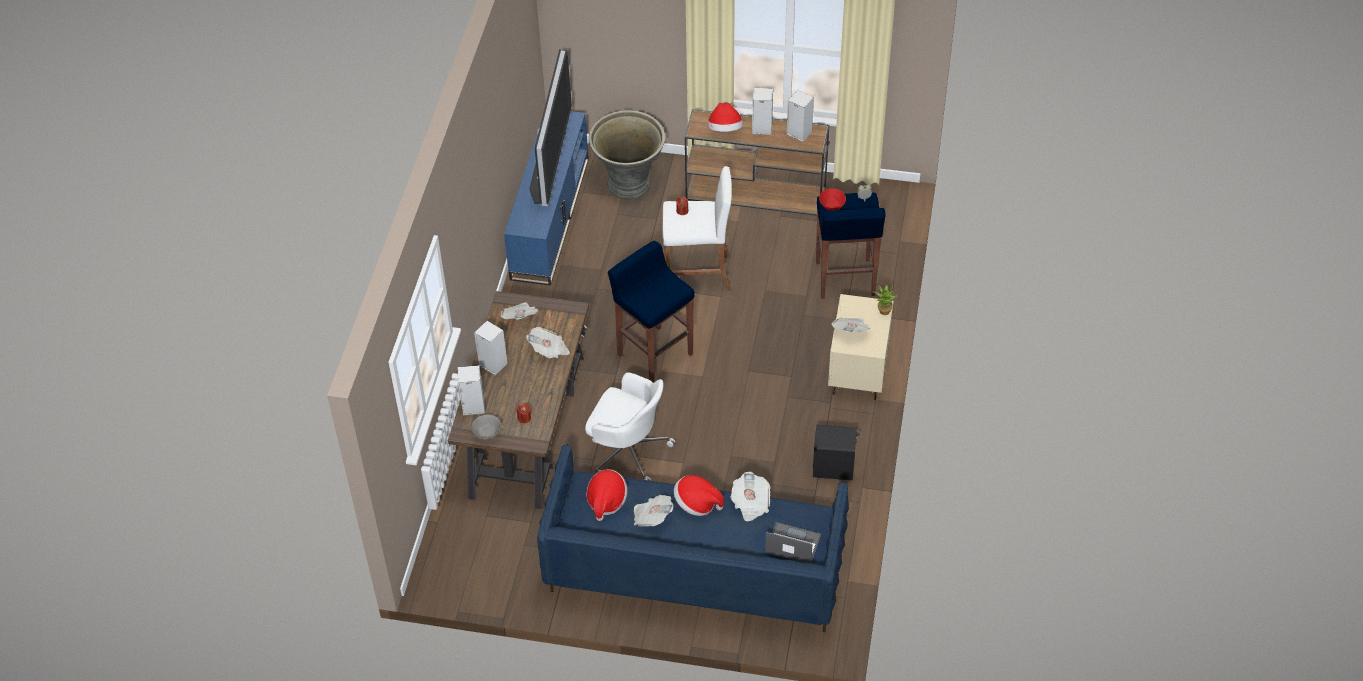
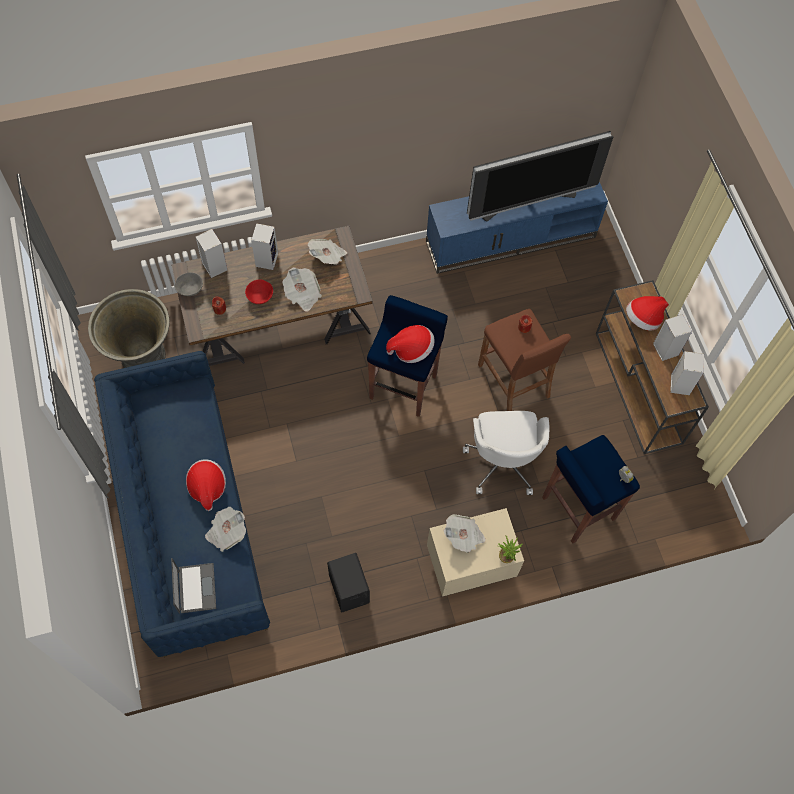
camera: 60 degrees right, 15 degrees up
white office chair [585,372,675,481] -> white office chair moved to [463,411,549,495]
hat [587,469,627,521] -> hat moved to [386,325,435,363]
grey planter [589,110,665,199] -> grey planter moved to [88,289,170,368]
newspaper [634,495,673,526] -> none
white stool [663,166,732,291] -> brown stool [478,309,571,411]
red bowl [819,188,846,211] -> red bowl moved to [245,279,273,304]

